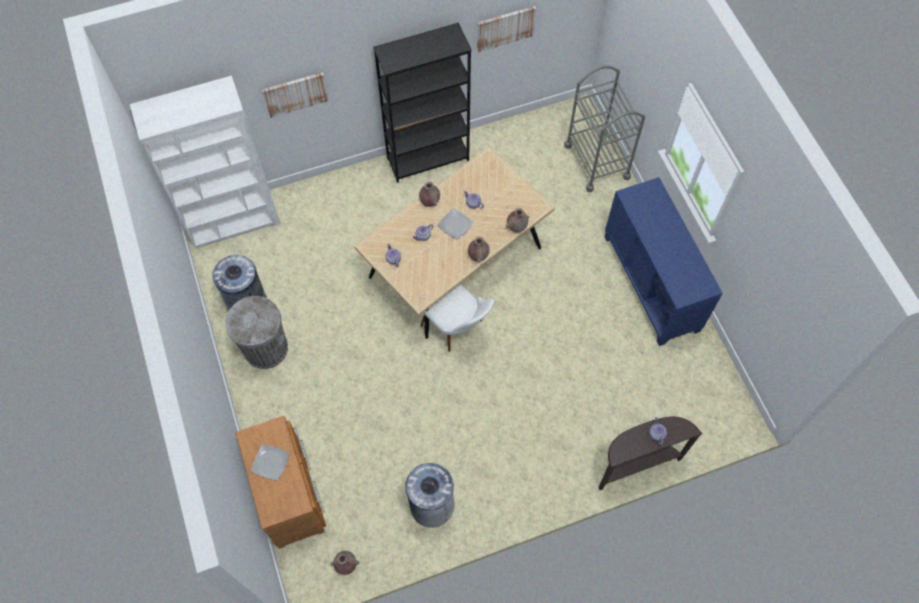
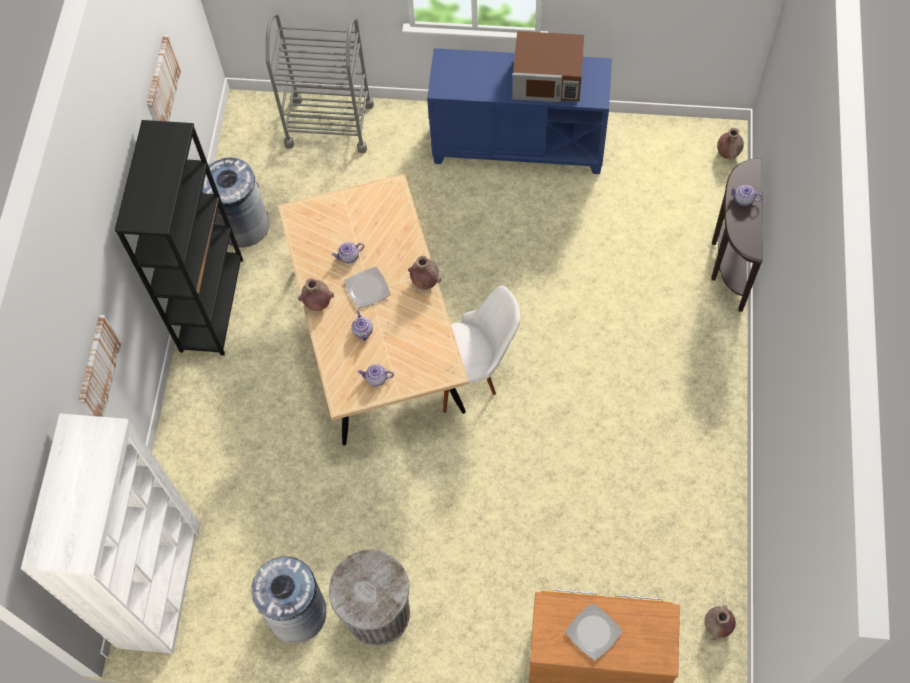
camera: 60 degrees left, 0 degrees up
grey trash can [406,463,455,528] -> grey trash can moved to [202,156,270,247]
brown vase [506,208,529,232] -> brown vase moved to [717,128,744,160]
none -> brown microwave [513,31,584,102]

